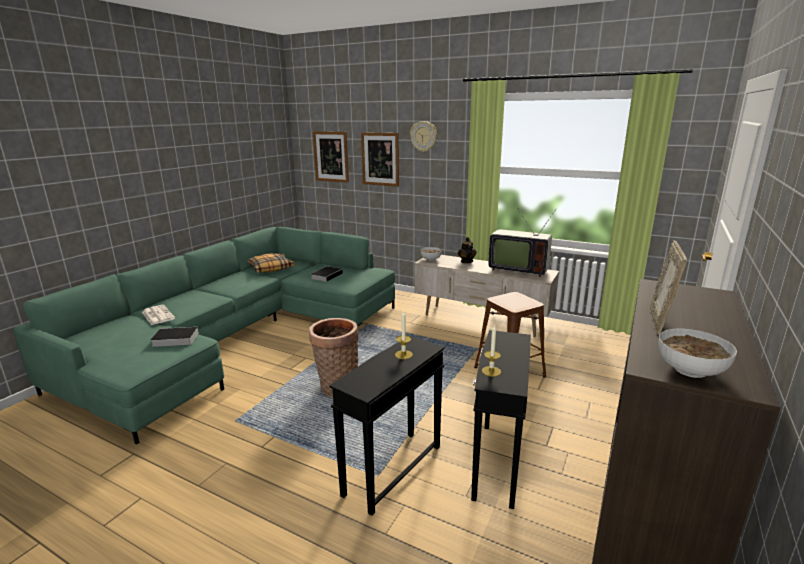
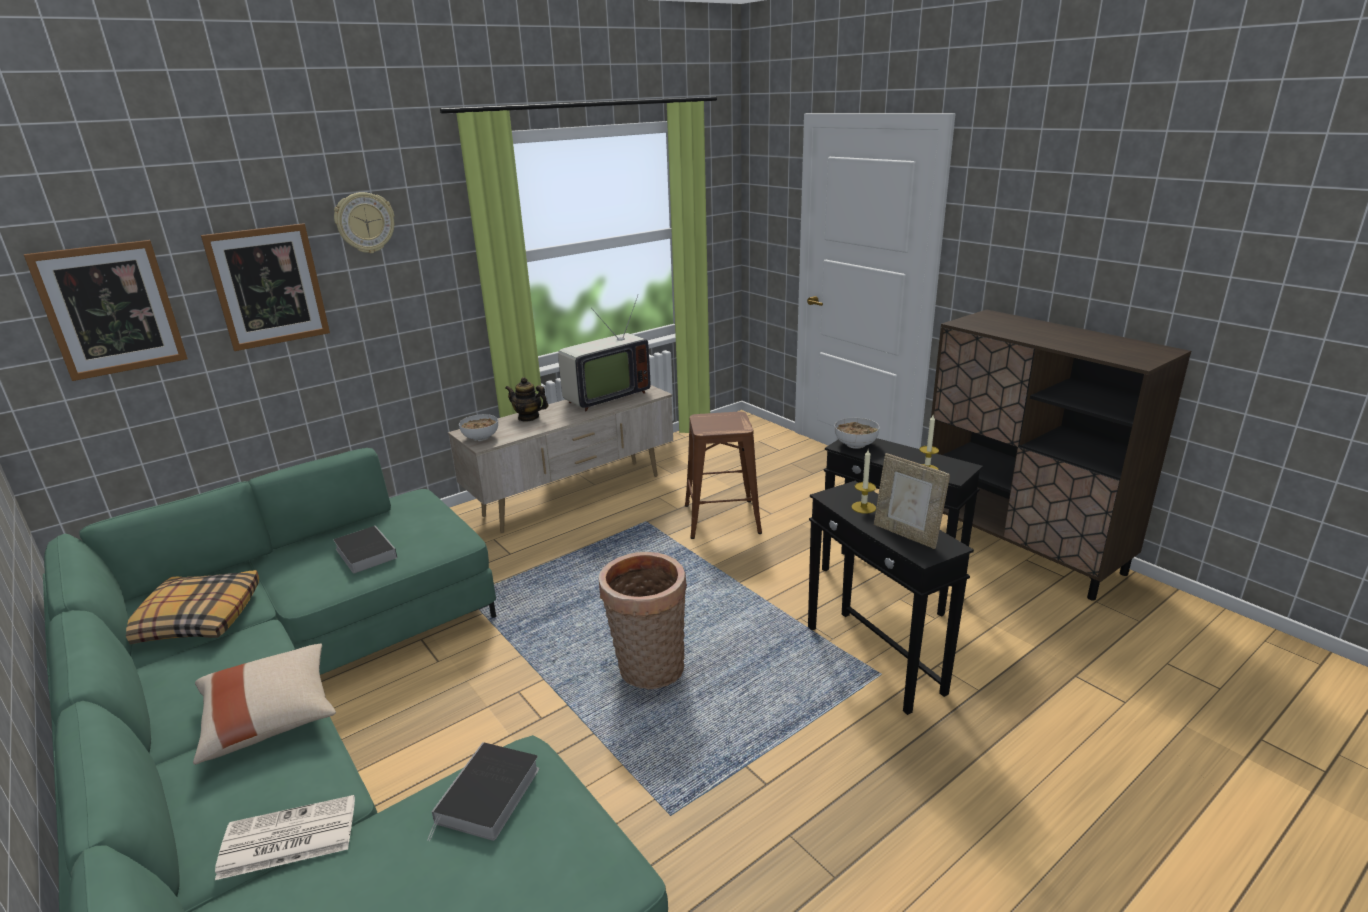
camera: 65 degrees left, 5 degrees up
picture frame [650,240,687,334] -> picture frame moved to [874,453,950,549]
bowl [658,329,737,378] -> bowl moved to [834,418,880,449]
none -> beige pillow [193,643,336,765]

